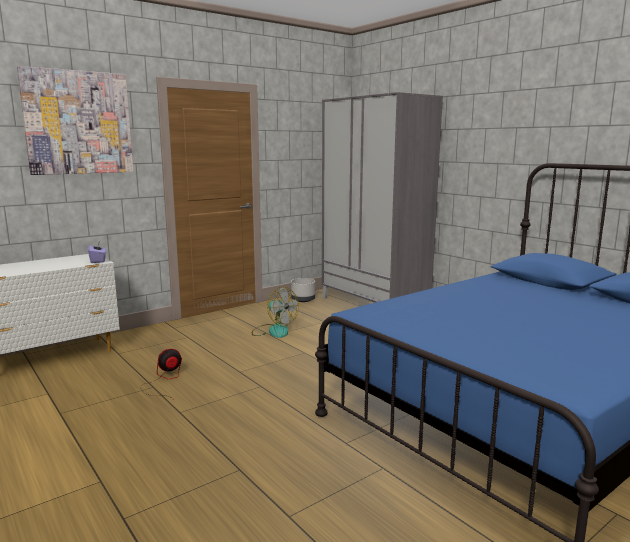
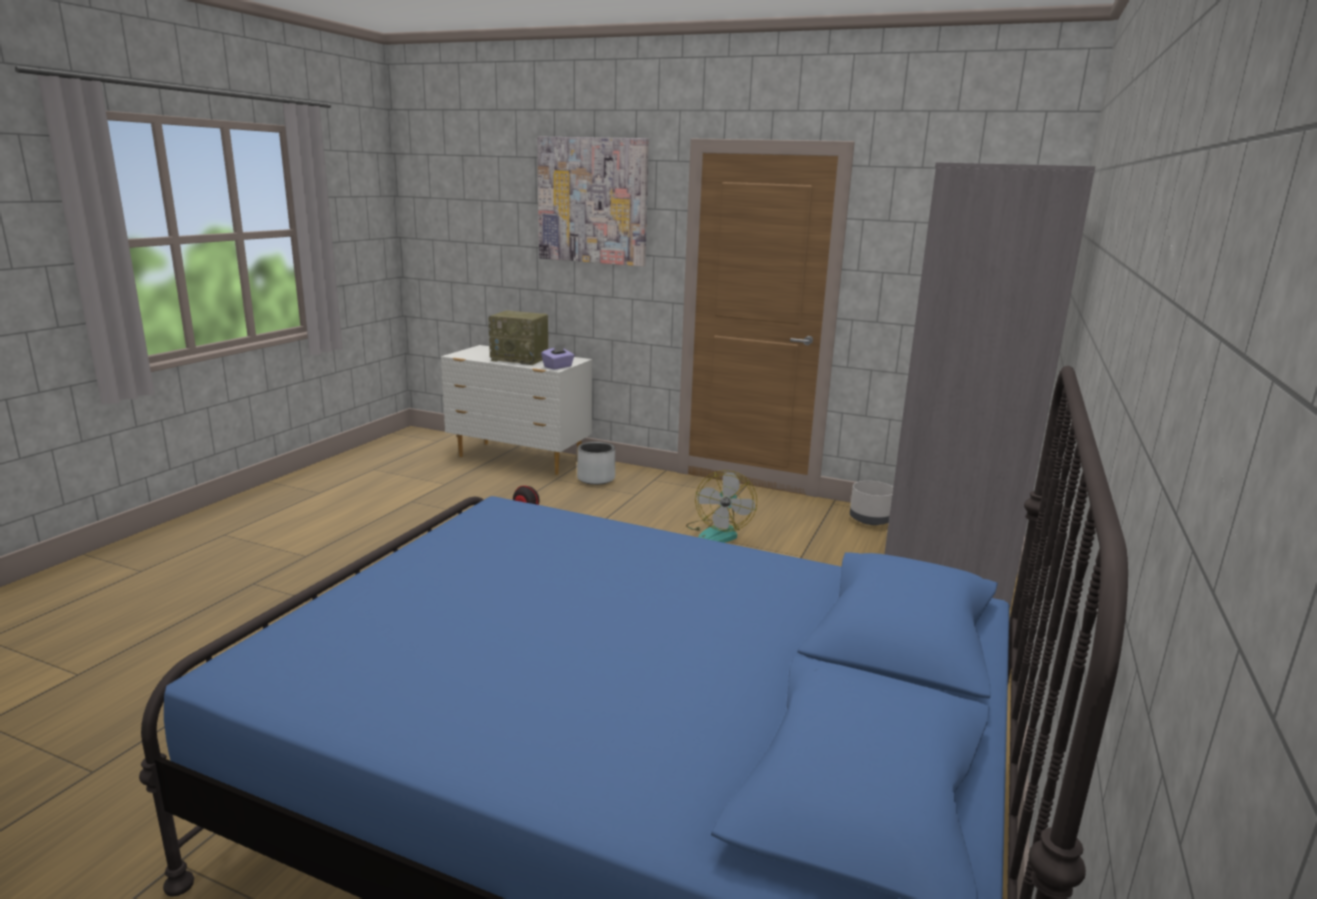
camera: 60 degrees right, 5 degrees up
none -> radio [488,310,548,365]
none -> grey planter [577,442,615,485]

